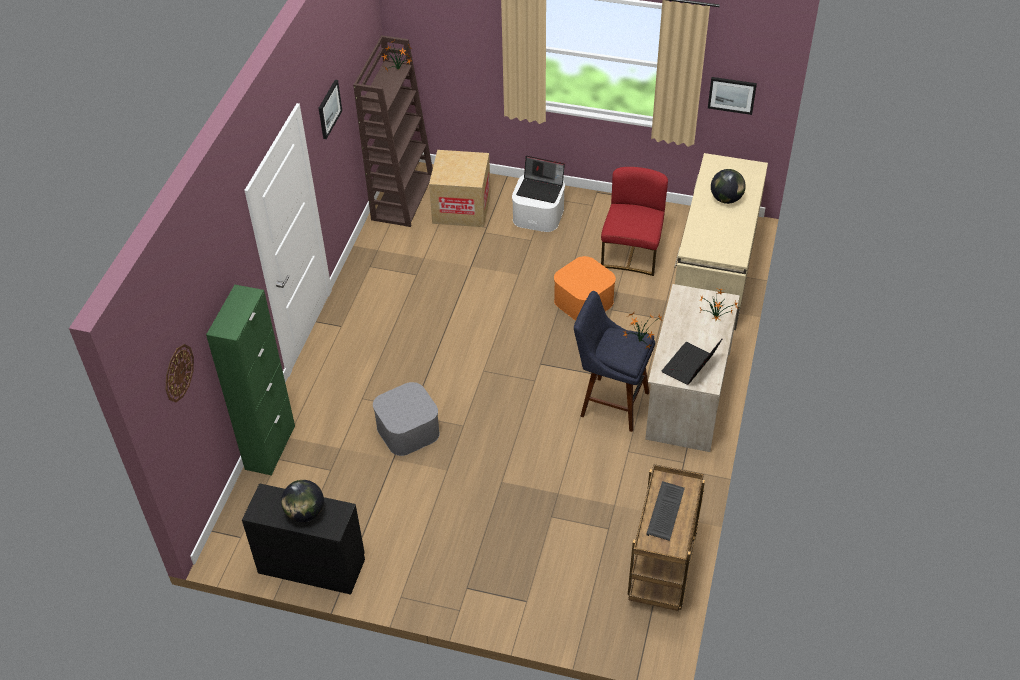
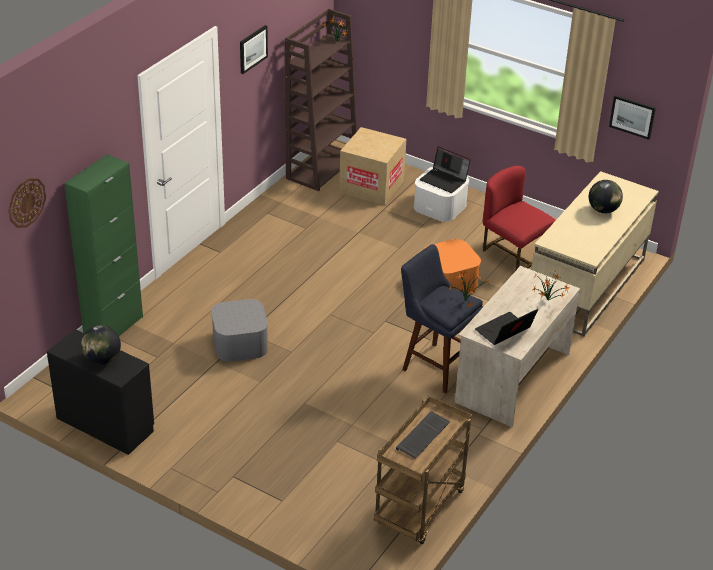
camera: 15 degrees right, 10 degrees down
red chair [601,167,668,276] -> red chair turned 75 degrees counterclockwise [483,166,556,271]

